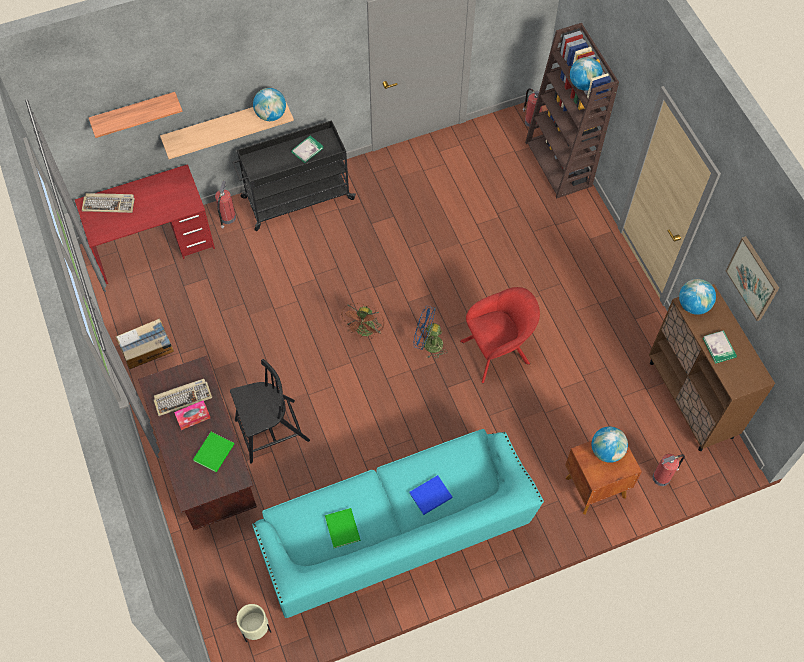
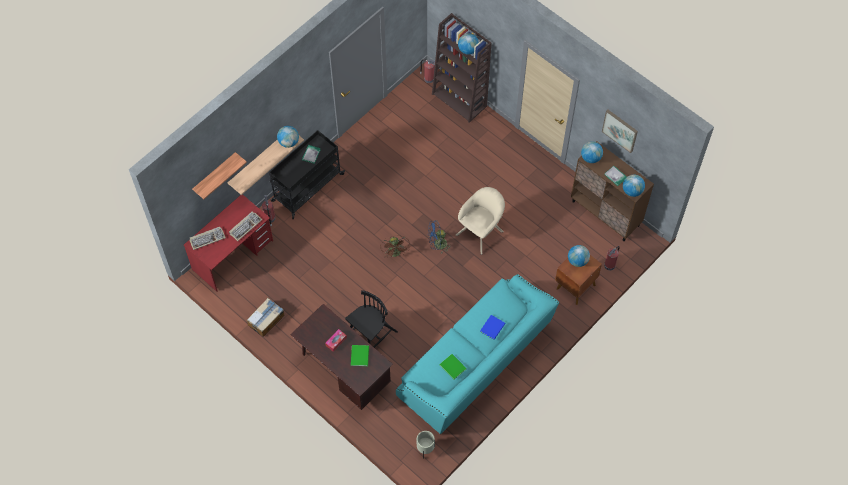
camera: 25 degrees left, 0 degrees up
keyboard [154,379,212,416] -> keyboard moved to [229,211,263,241]
red armchair [460,287,540,383] -> beige armchair [456,187,505,255]
none -> globe [623,175,645,197]

